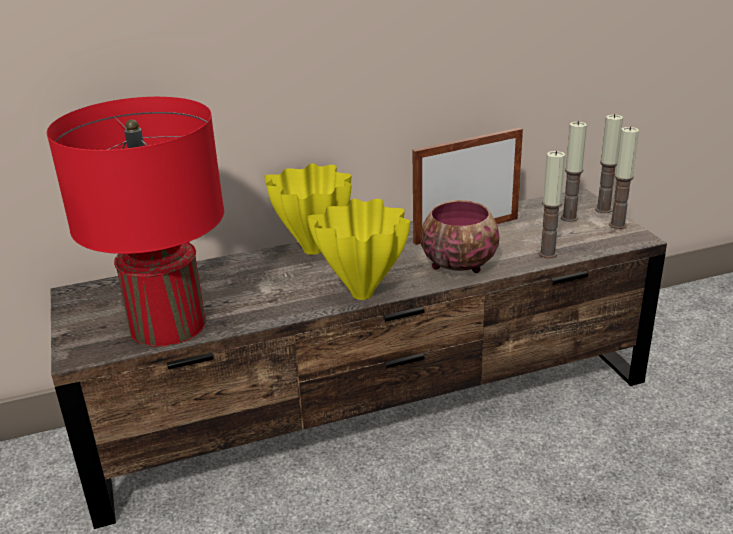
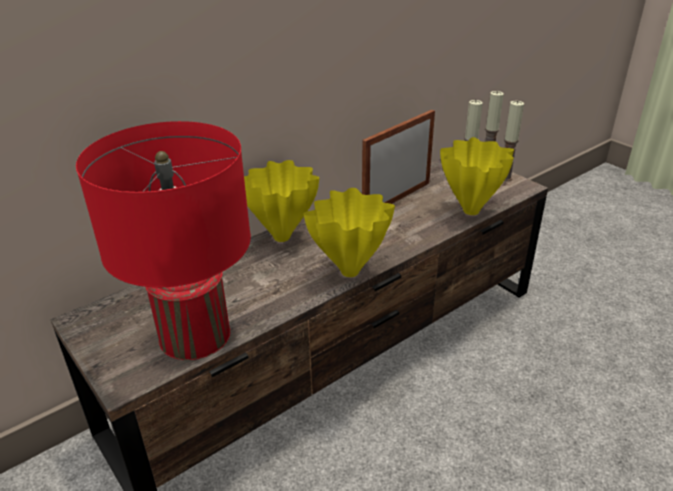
camera: 20 degrees left, 5 degrees up
bowl [421,200,499,273] -> none
candle [538,151,565,258] -> yellow vase [440,137,514,215]

